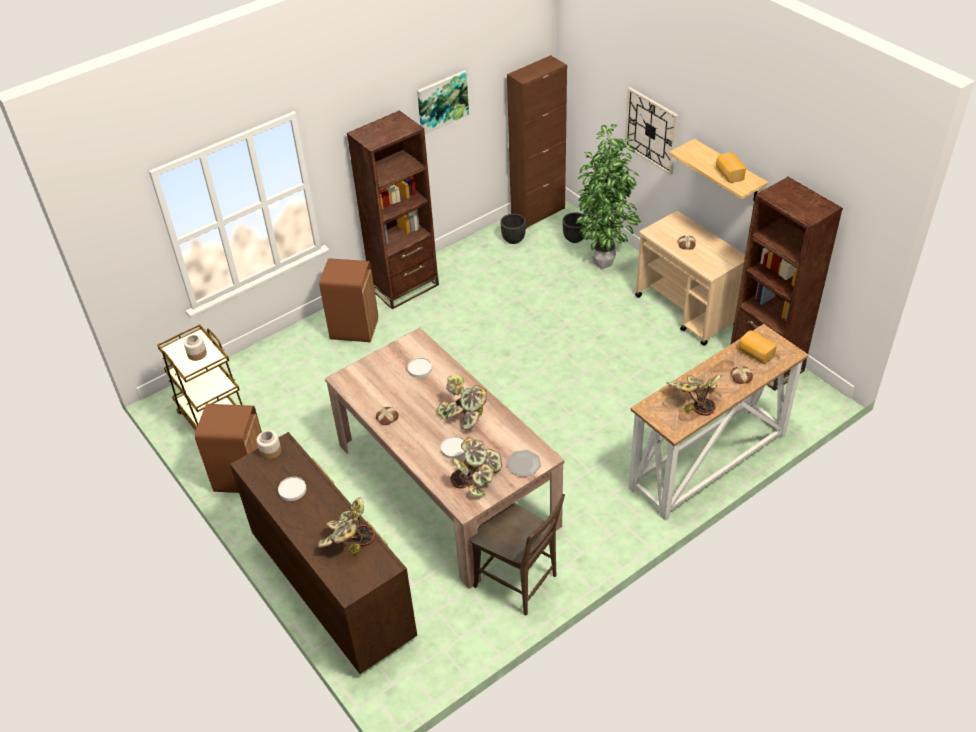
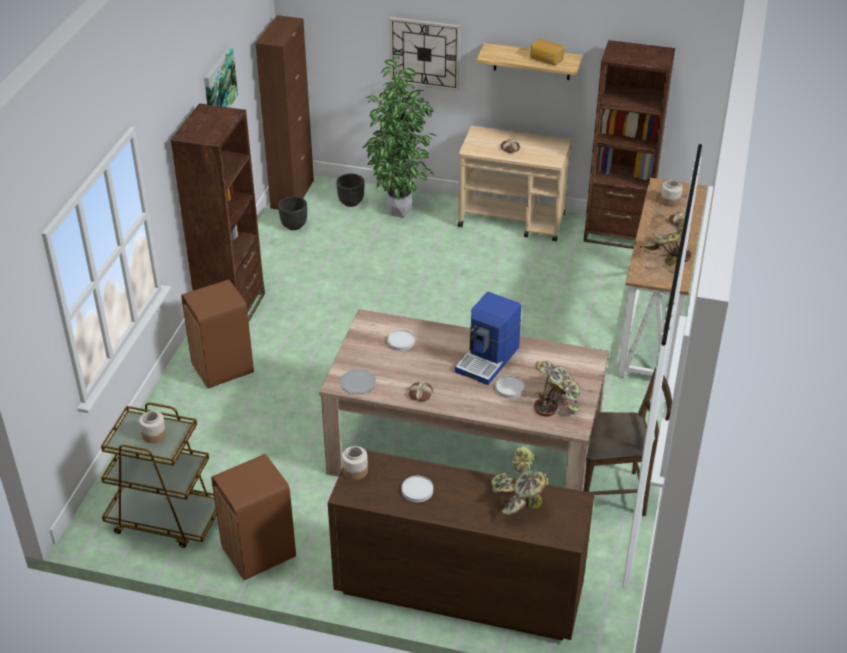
camera: 40 degrees left, 5 degrees down
potted plant [437,374,487,430] -> coffee machine [455,292,521,385]
plate [506,450,541,477] -> plate moved to [340,370,376,394]
bread [739,330,777,364] -> jar [661,180,683,207]

